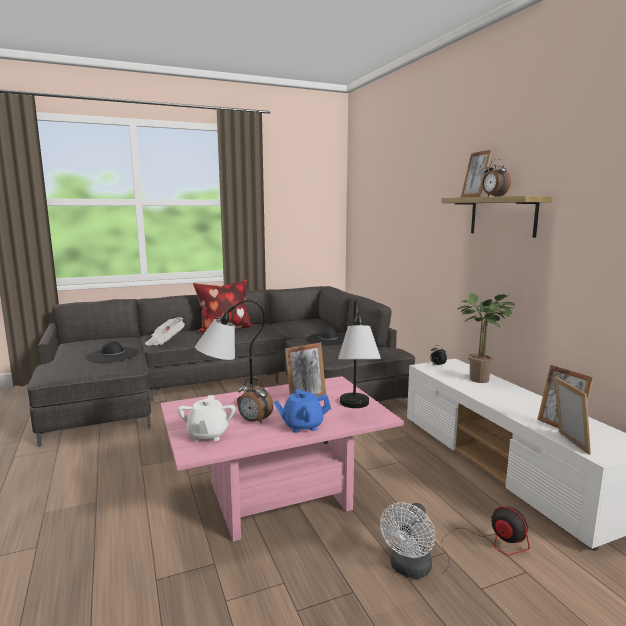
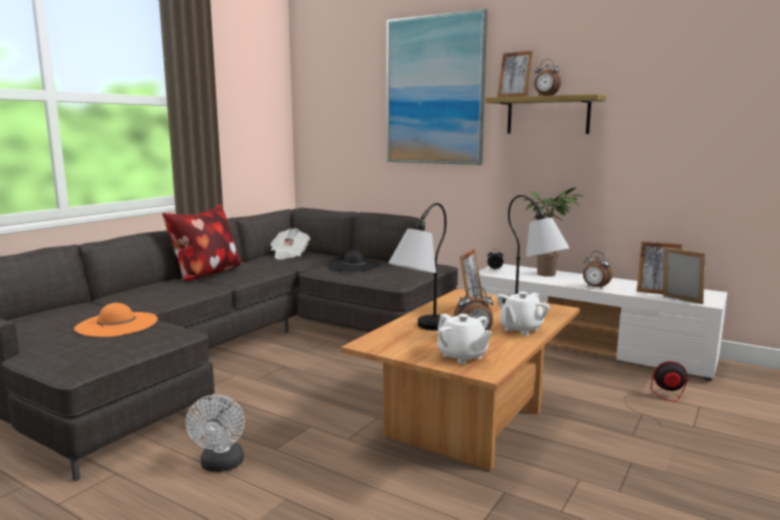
camera: 35 degrees left, 0 degrees up
black hat [85,341,139,363] -> orange hat [74,303,158,337]
newspaper [145,317,185,345] -> newspaper moved to [270,228,310,259]
pink coffee table [161,376,404,542] -> brown coffee table [341,289,580,471]
blue teapot [273,389,331,433] -> white teapot [497,292,550,335]
white fan [380,502,435,579] -> white fan moved to [186,395,245,472]
none -> picture [387,8,487,165]
none -> alarm clock [583,251,613,289]

